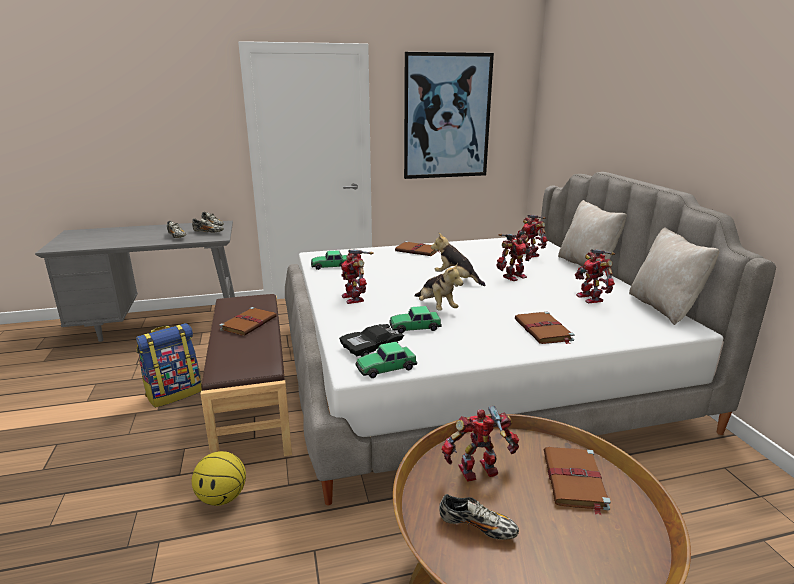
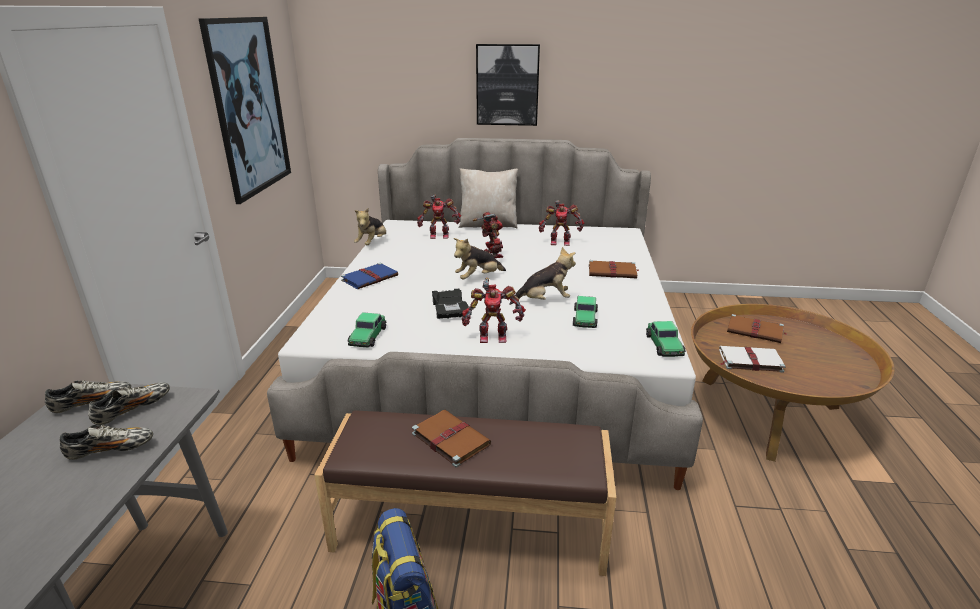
camera: 70 degrees left, 5 degrees up
basketball [192,451,246,506] -> none
black toy car [339,324,404,357] -> black toy car moved to [432,289,469,319]
brown book [395,241,441,256] -> blue book [341,263,398,289]
shoe [439,494,519,540] -> none
toy robot [442,406,519,482] -> white book [719,346,786,373]
beige pillow [629,227,719,325] -> none
none -> plush toy [354,208,386,245]
none -> picture [476,44,540,126]

